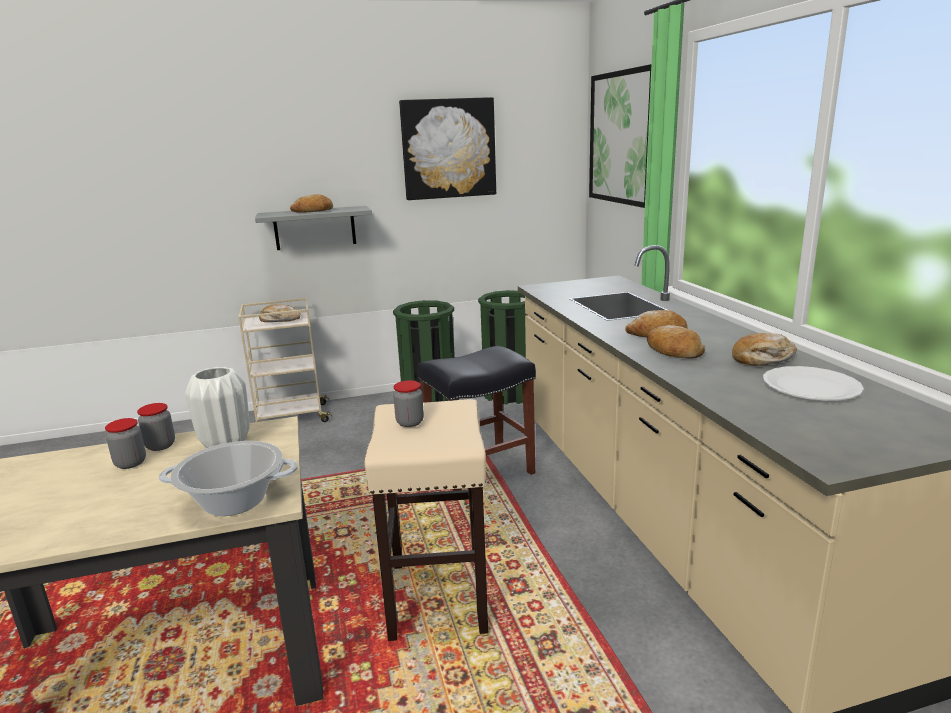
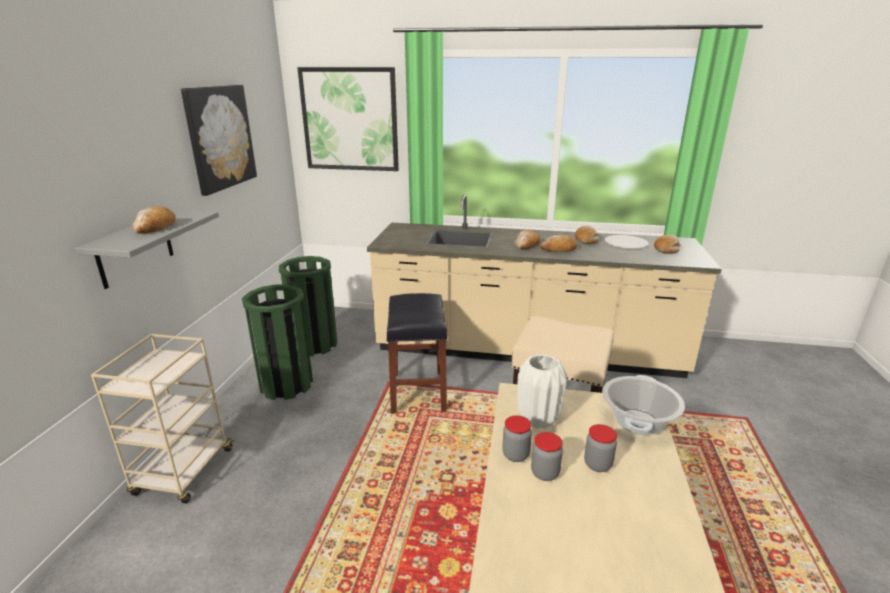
camera: 65 degrees left, 5 degrees up
bread [259,304,300,322] -> bread moved to [654,234,681,254]
jar [393,380,424,427] -> jar moved to [584,424,617,472]

